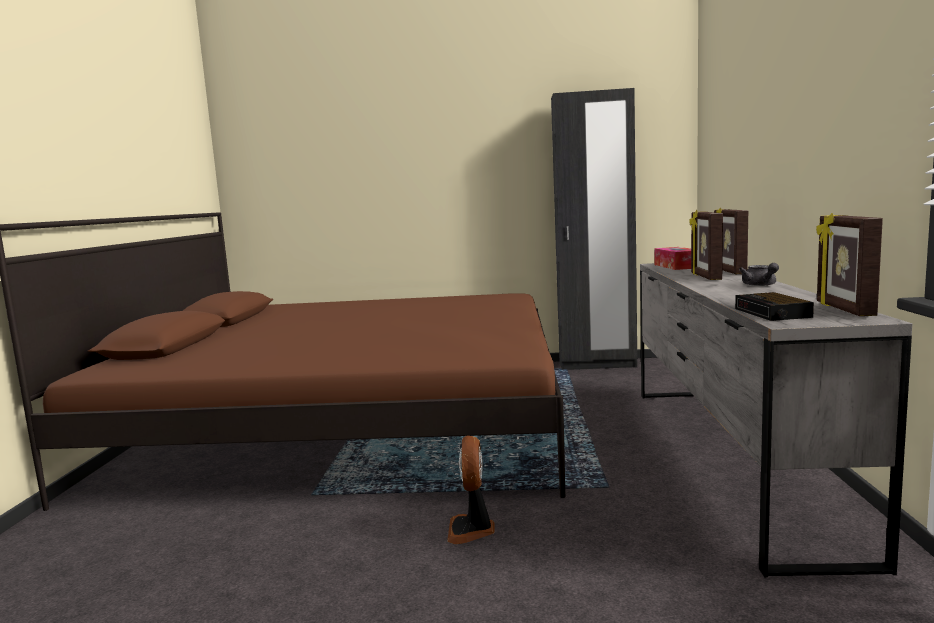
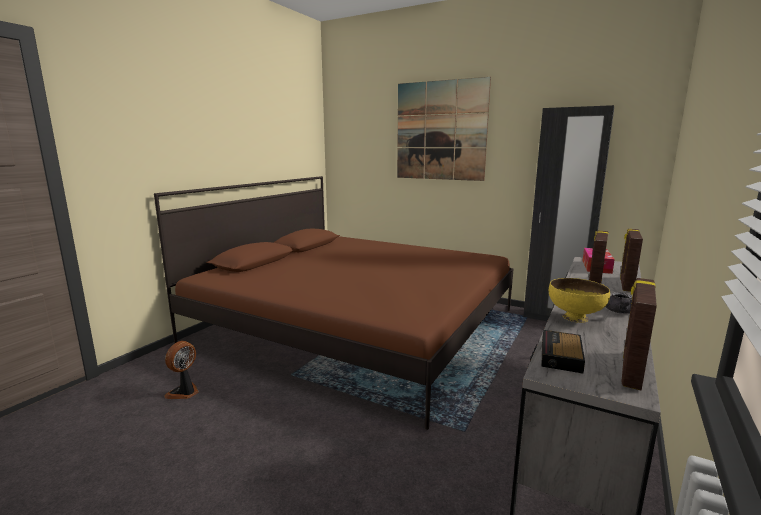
camera: 25 degrees right, 5 degrees up
fan [447,435,495,544] -> fan moved to [164,341,199,399]
none -> picture [397,77,491,181]
none -> yellow bowl [549,278,610,323]

